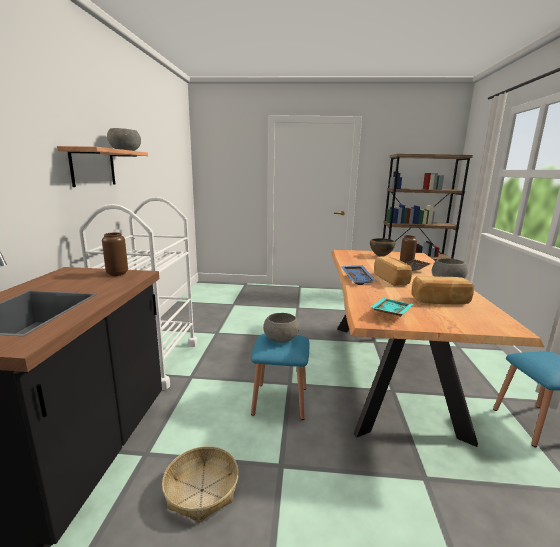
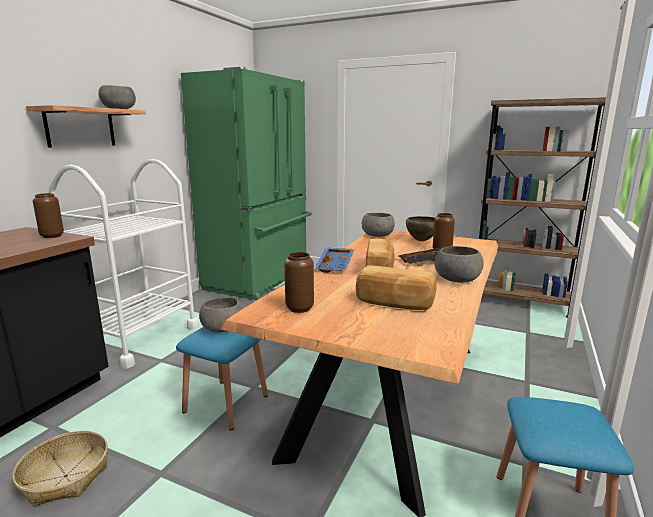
camera: 20 degrees right, 0 degrees up
turquoise tray [370,298,413,317] -> brown vase [284,252,314,313]
none -> green fridge [181,67,312,300]
none -> grey bowl [362,213,395,237]

